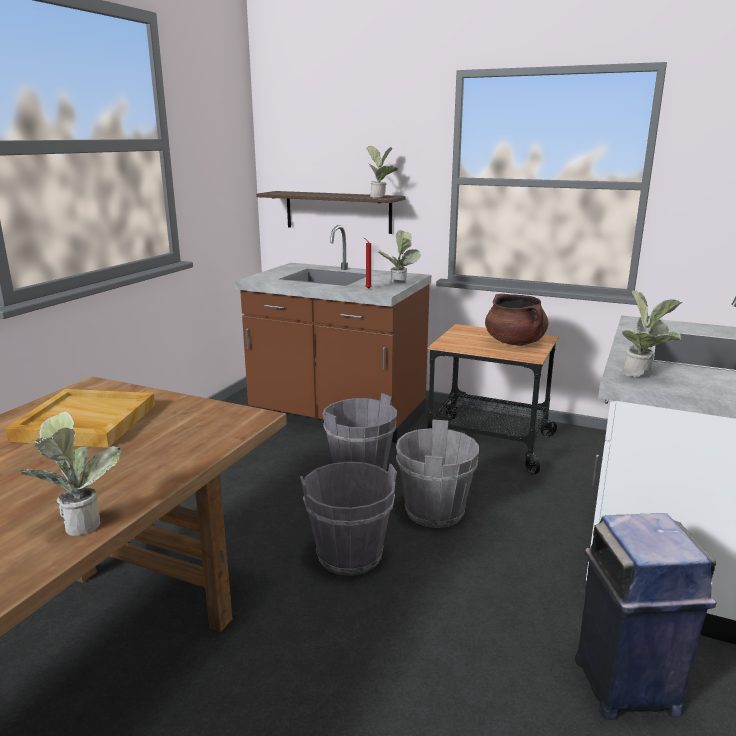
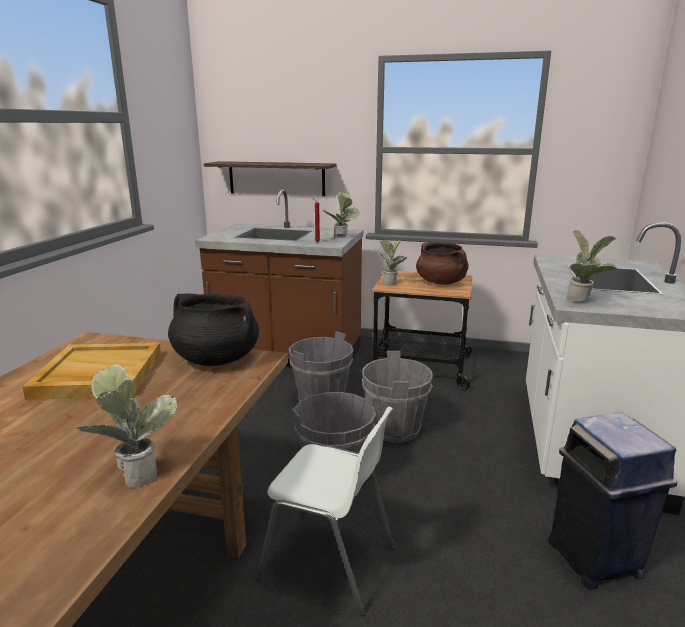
camera: 10 degrees left, 0 degrees up
potted plant [367,146,398,198] -> potted plant moved to [380,239,407,285]
none -> black cooking pot [168,293,259,366]
none -> white chair [256,406,395,616]

